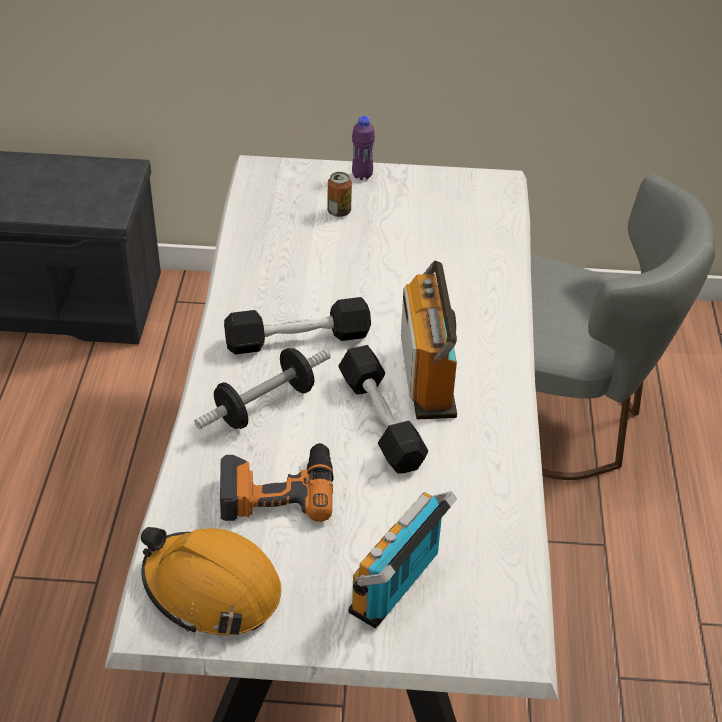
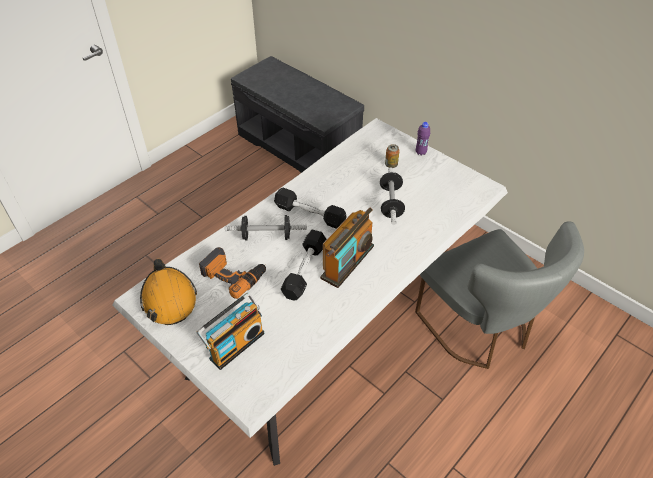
camera: 40 degrees right, 5 degrees up
radio [349,491,457,628] -> radio turned 150 degrees clockwise [197,293,264,370]
none -> dumbbell [380,168,405,225]

